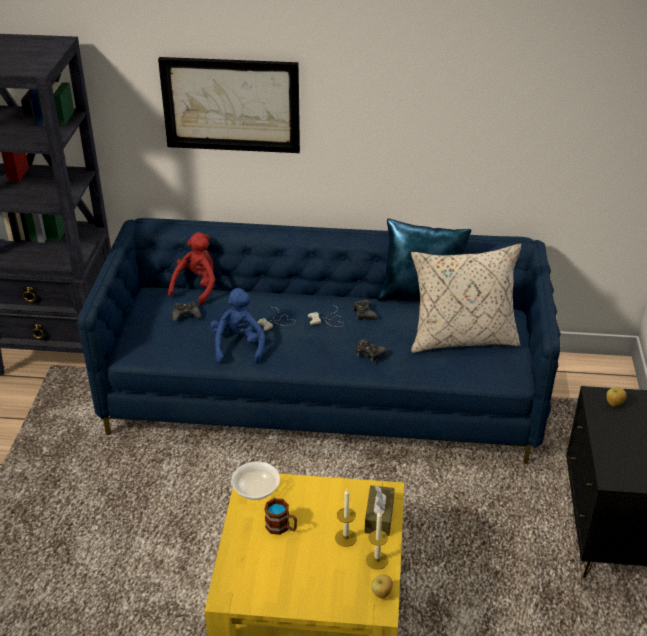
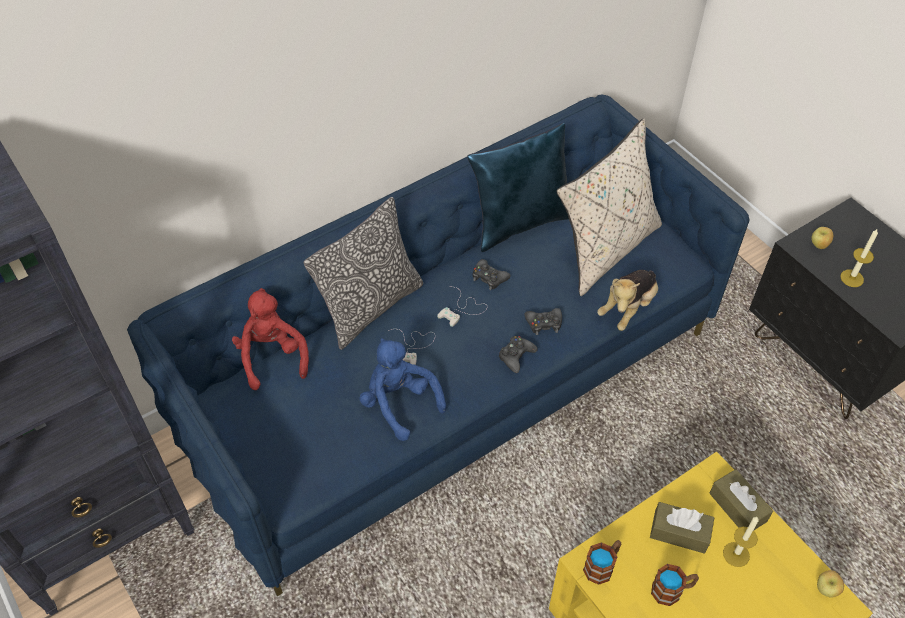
camera: 40 degrees left, 15 degrees up
picture [158,57,300,153] -> none
black game controller [172,302,201,322] -> black game controller moved to [499,336,538,373]
bowl [231,462,280,500] -> mug [583,540,621,585]
candle [366,511,388,570] -> candle moved to [840,229,878,287]
none -> pillow [304,197,423,350]
none -> plush toy [597,270,658,331]
none -> brown tissue box [650,502,714,554]

